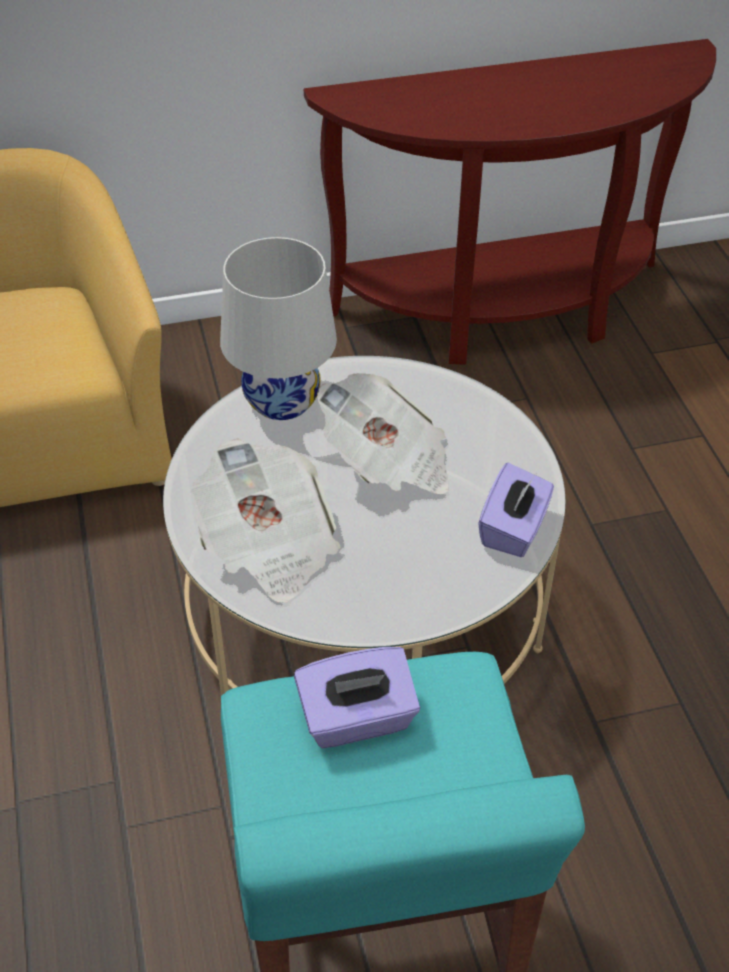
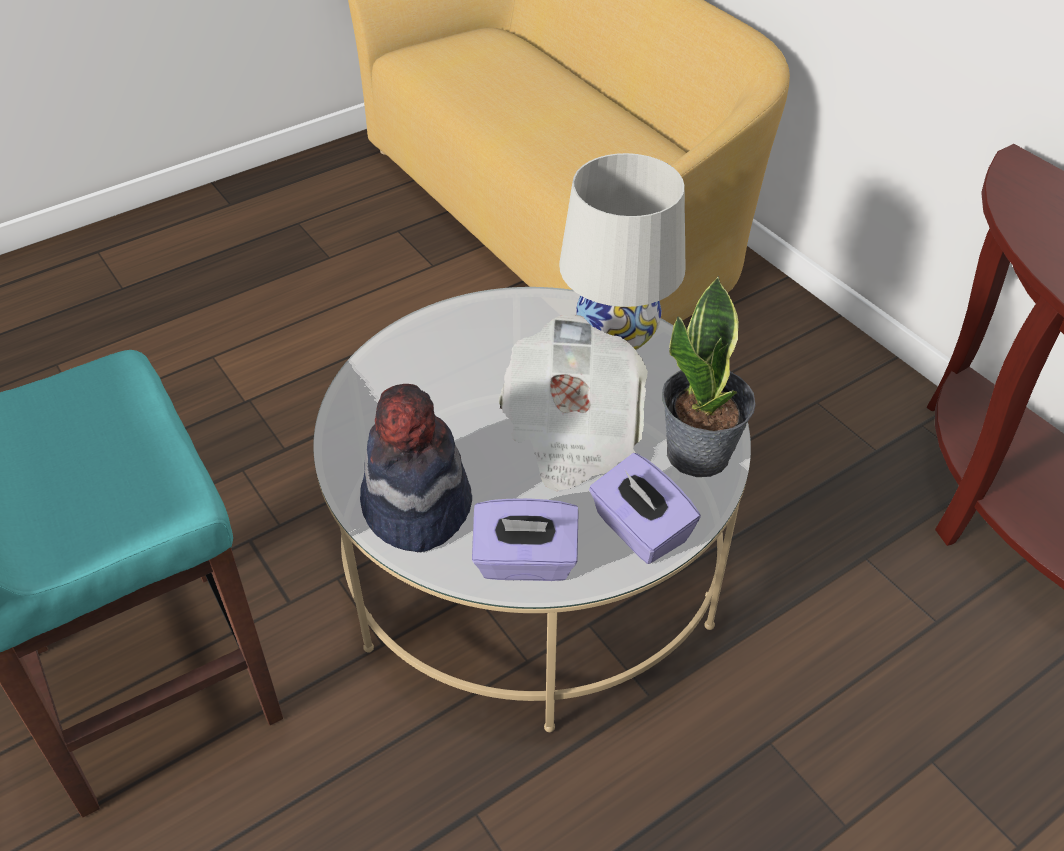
camera: 70 degrees right, 0 degrees up
newspaper [191,439,341,602] -> none
purple tissue box [294,647,420,748] -> purple tissue box moved to [589,453,701,564]
none -> hat [360,384,472,552]
none -> potted plant [662,276,756,477]

